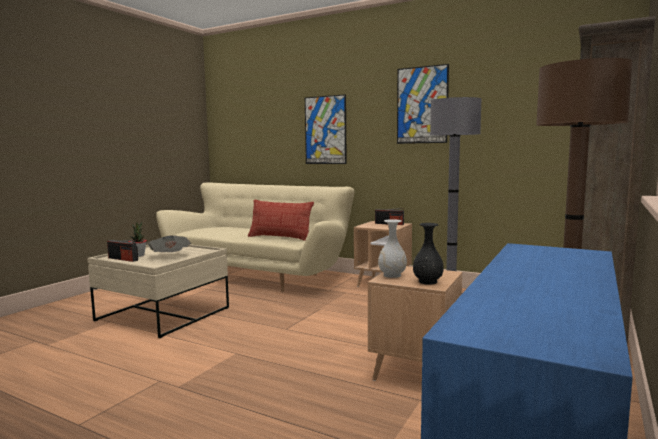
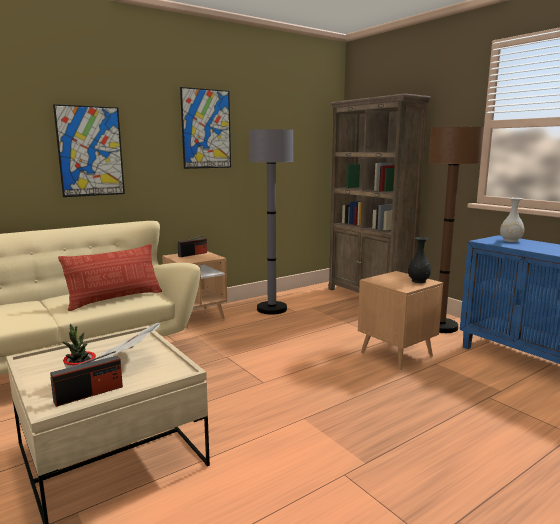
camera: 65 degrees left, 5 degrees up
white vase [378,219,407,278] -> white vase moved to [500,198,524,242]

